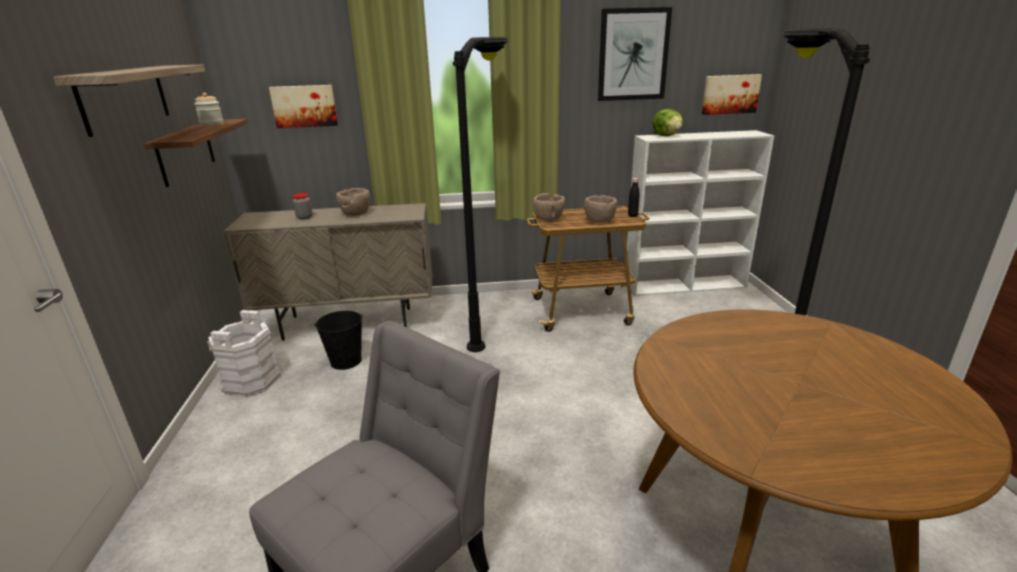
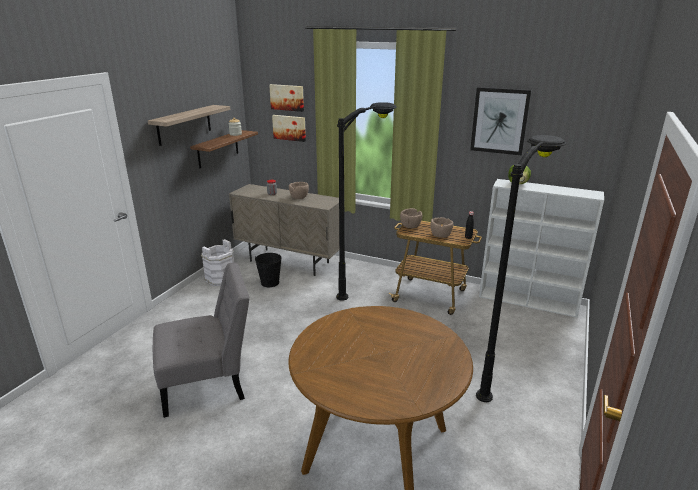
camera: 30 degrees right, 0 degrees up
picture [702,74,762,115] -> picture moved to [269,84,304,112]

